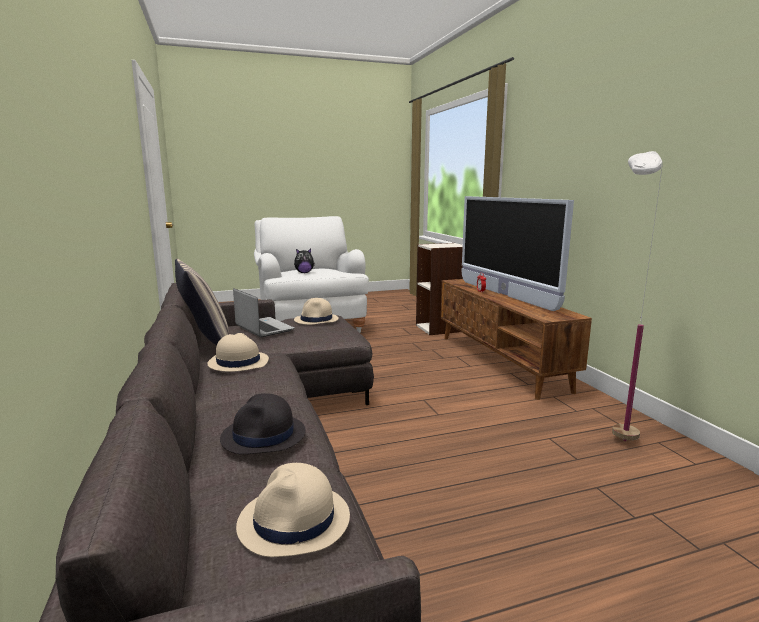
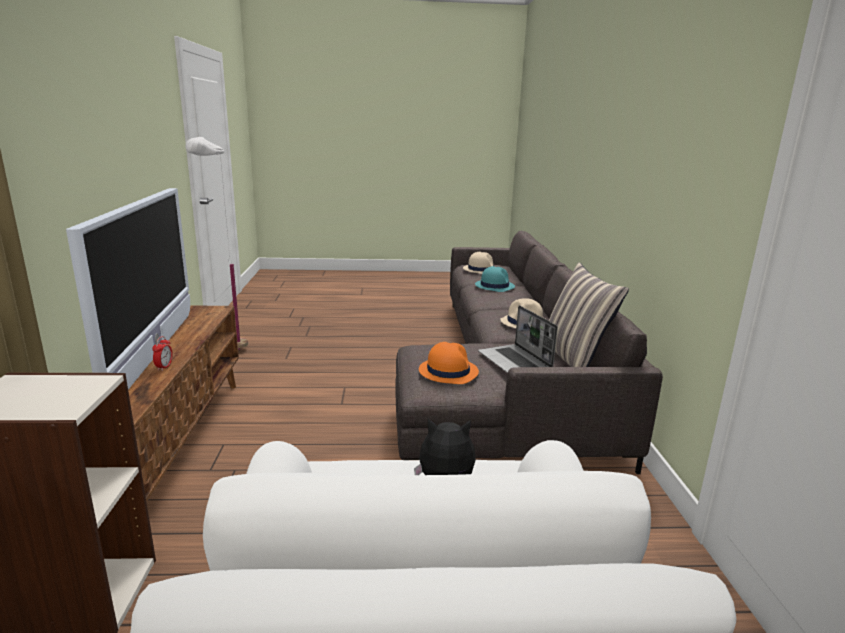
camera: 165 degrees left, 5 degrees up
black hat [220,393,306,454] -> turquoise hat [475,266,515,292]
beige hat [294,298,339,325] -> orange hat [419,342,479,384]

